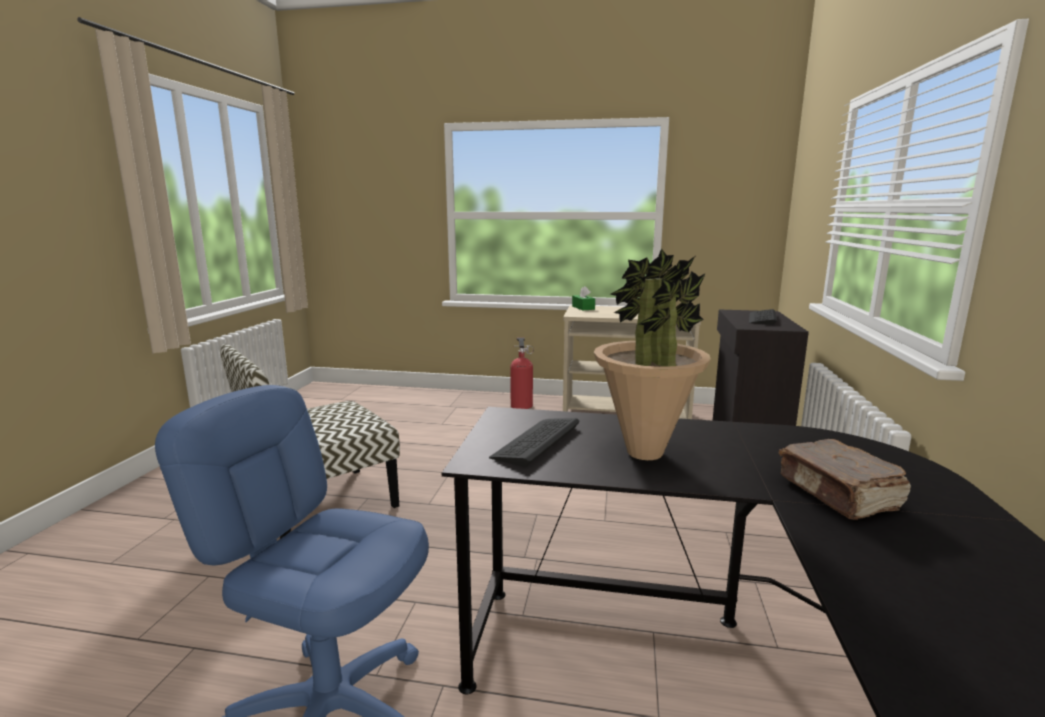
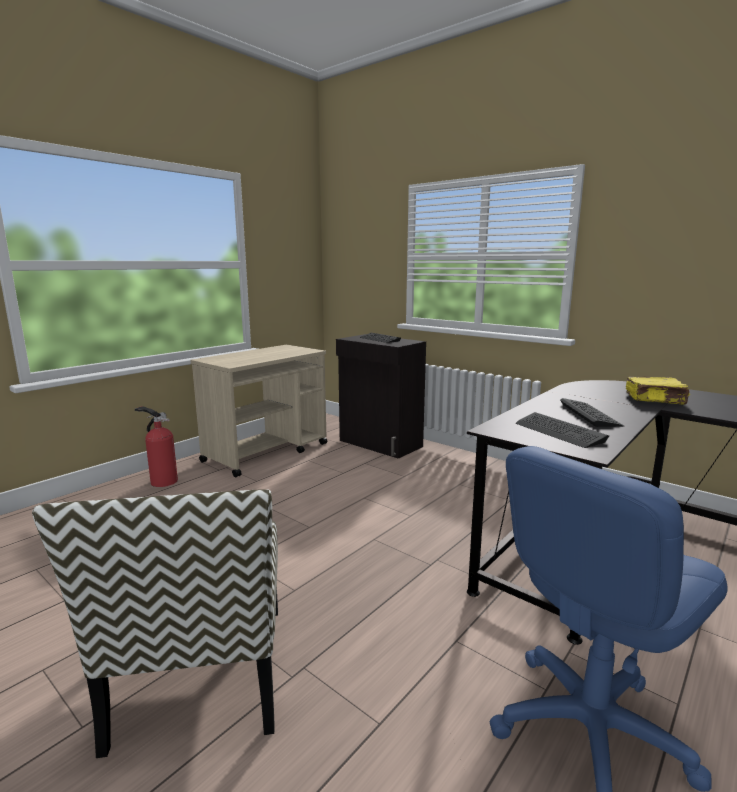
camera: 60 degrees left, 0 degrees up
green tissue box [572,286,595,310] -> none
potted plant [594,248,711,460] -> keyboard [560,398,624,427]
brown book [779,439,911,520] -> yellow book [626,377,690,405]

